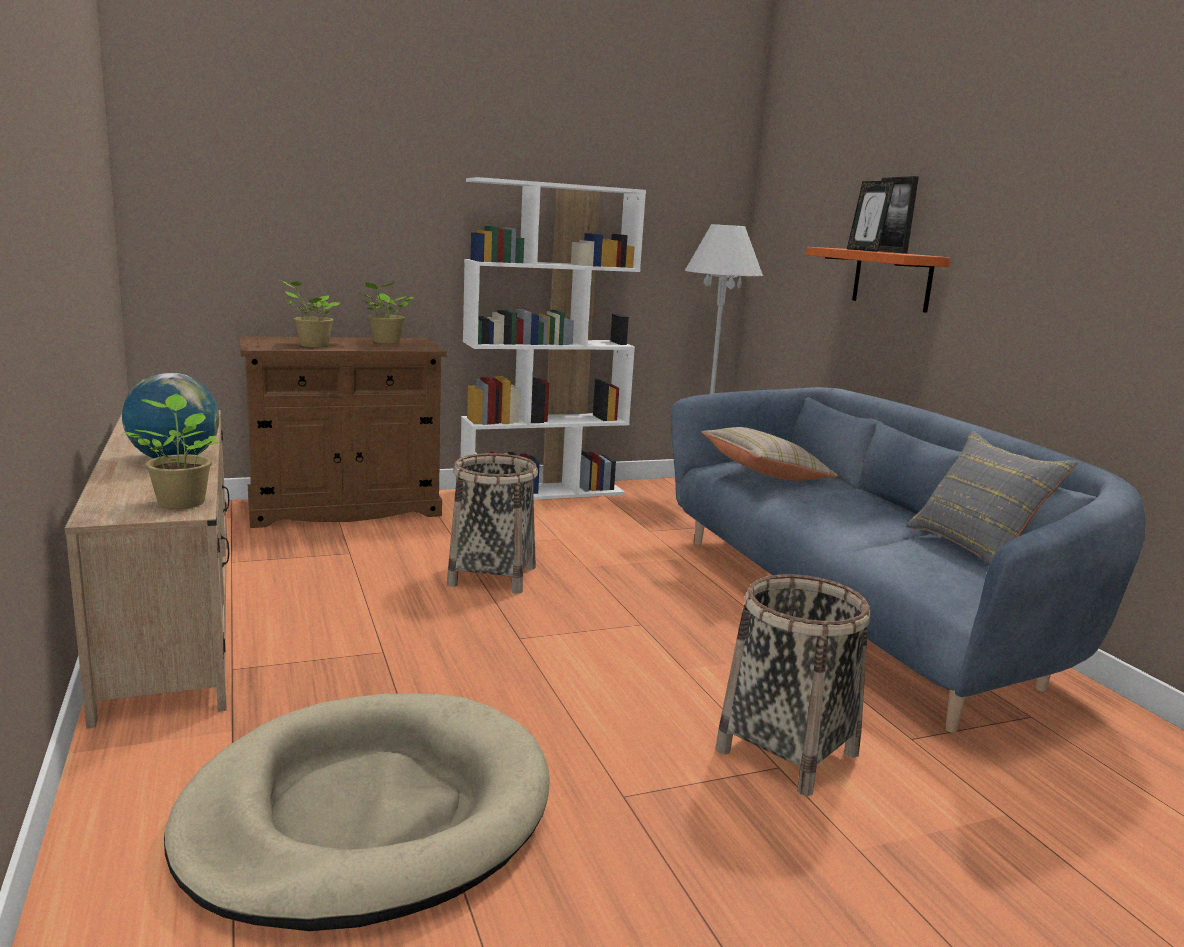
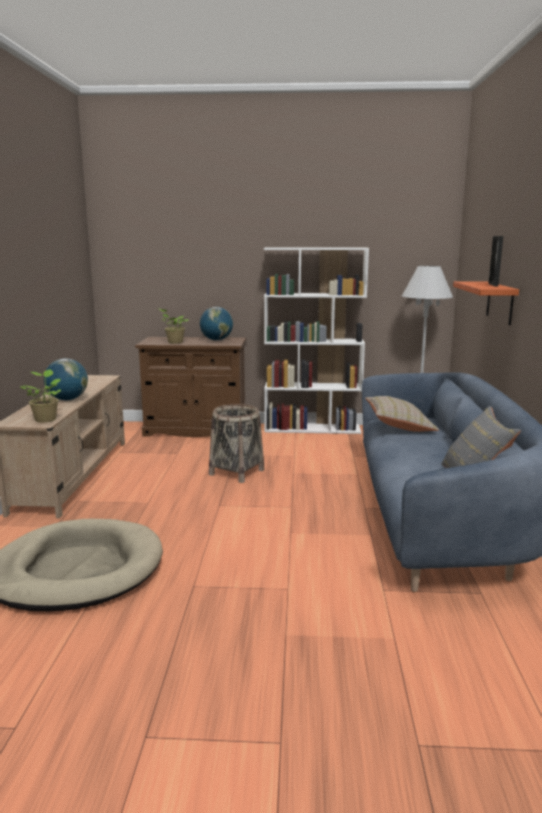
camera: 25 degrees right, 0 degrees up
potted plant [359,282,413,344] -> globe [200,307,233,341]
basket [715,574,871,796] -> none
picture frame [847,181,895,252] -> none

